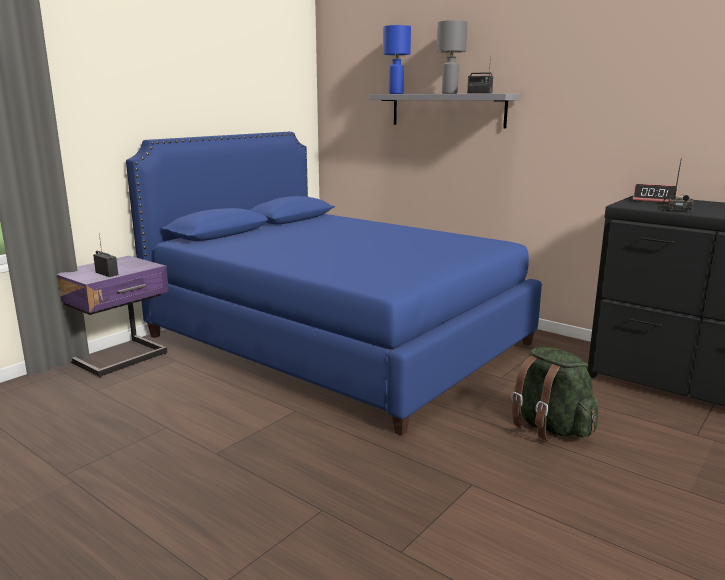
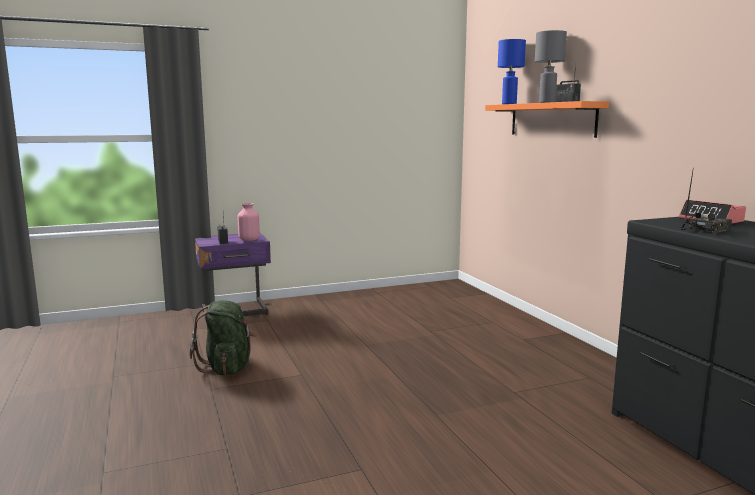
camera: 30 degrees right, 5 degrees down
blue bed [126,132,542,436] -> none
grey shelf [369,94,520,128] -> orange shelf [485,101,609,138]
green backpack [511,347,598,441] -> green backpack moved to [190,300,256,375]
none -> pink vase [238,203,260,241]

